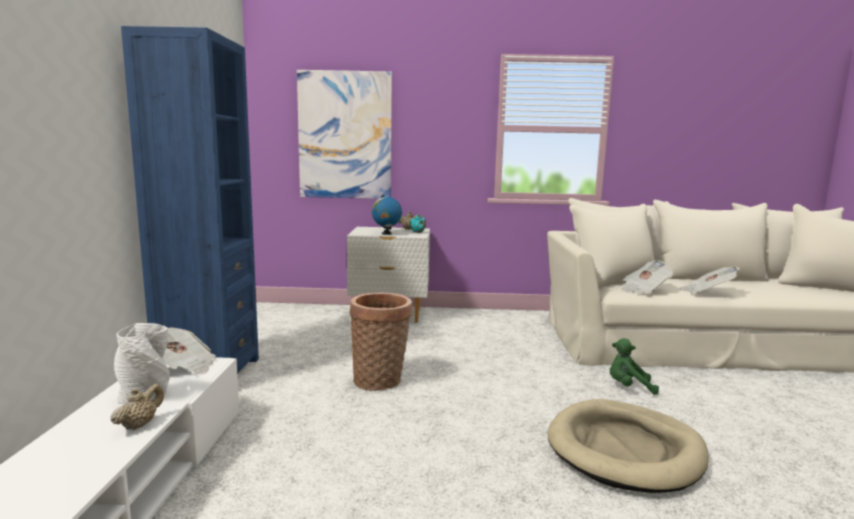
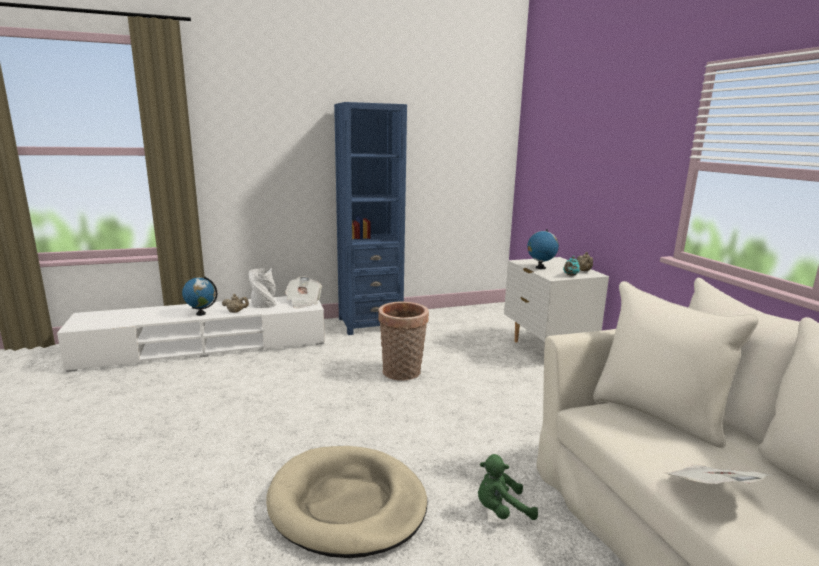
camera: 70 degrees right, 5 degrees up
picture [297,70,392,199] -> none
green plush toy [610,338,659,395] -> green plush toy turned 90 degrees counterclockwise [478,454,538,520]
newspaper [621,260,673,294] -> none
none -> globe [182,277,217,316]

